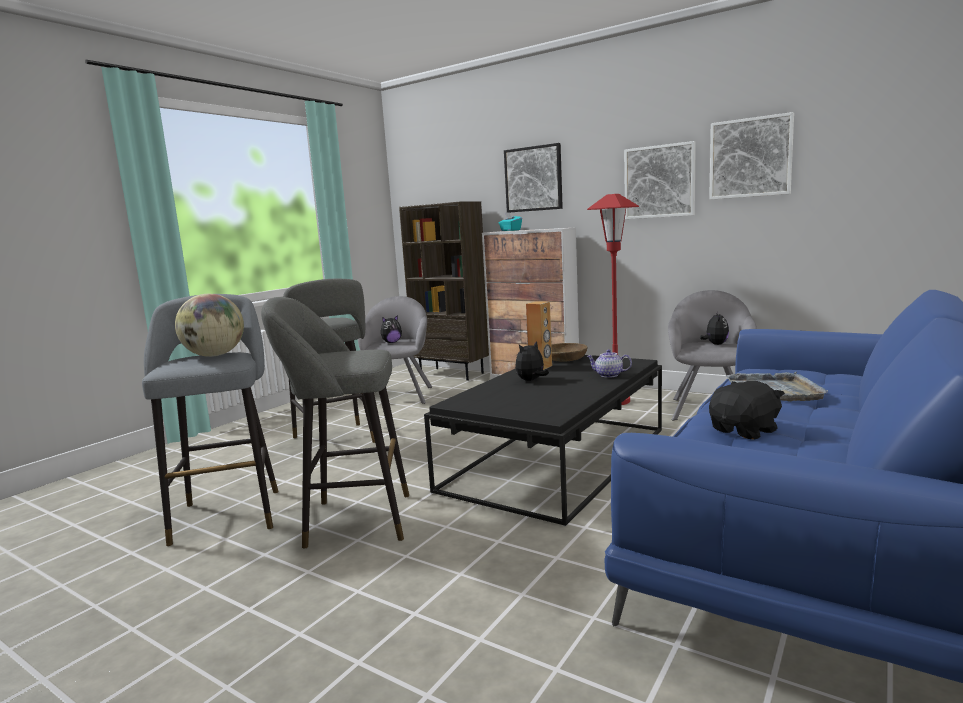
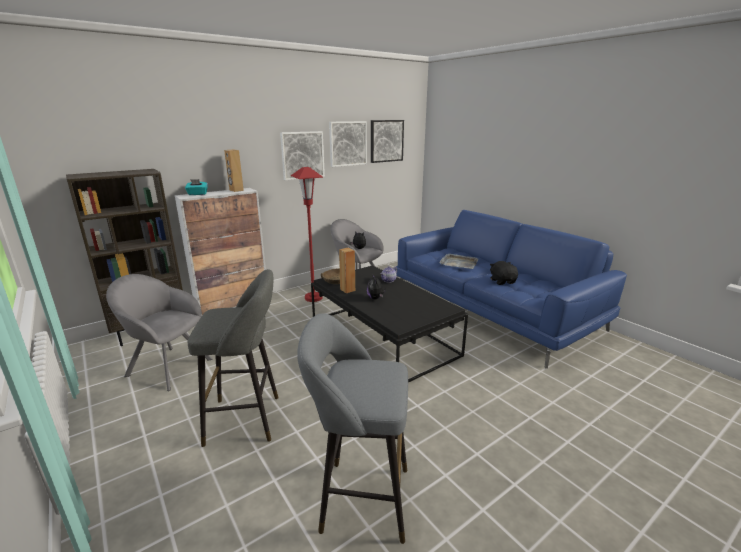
camera: 70 degrees left, 10 degrees up
globe [175,294,244,357] -> none
grey stool [261,297,409,549] -> none
plush toy [381,315,402,343] -> none
picture [504,143,563,213] -> picture moved to [371,120,404,163]
none -> brown speaker [224,150,244,192]

